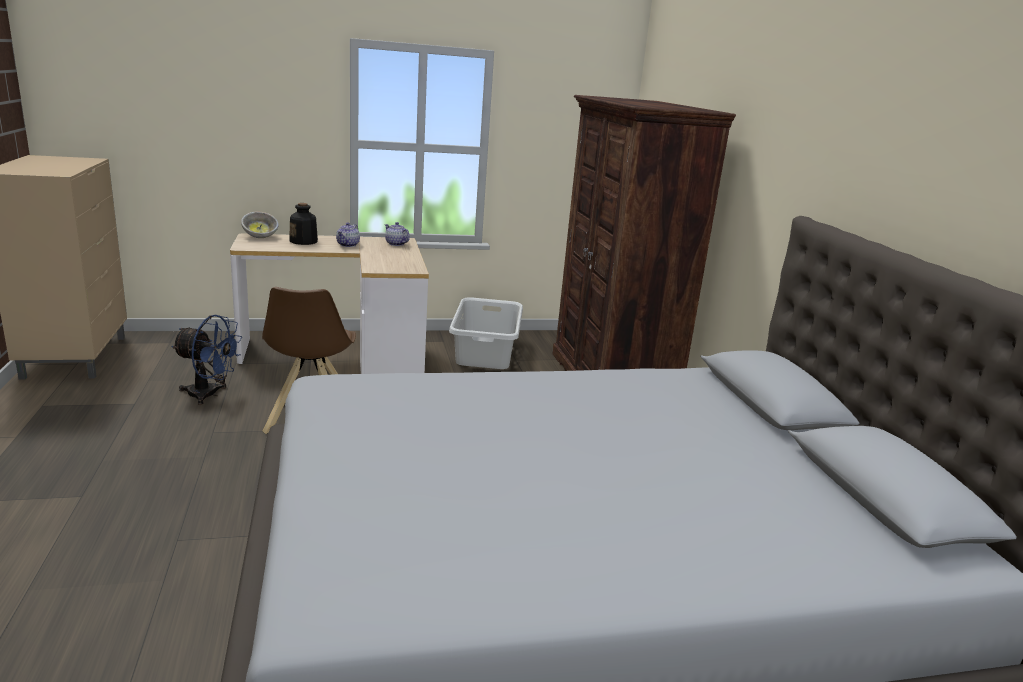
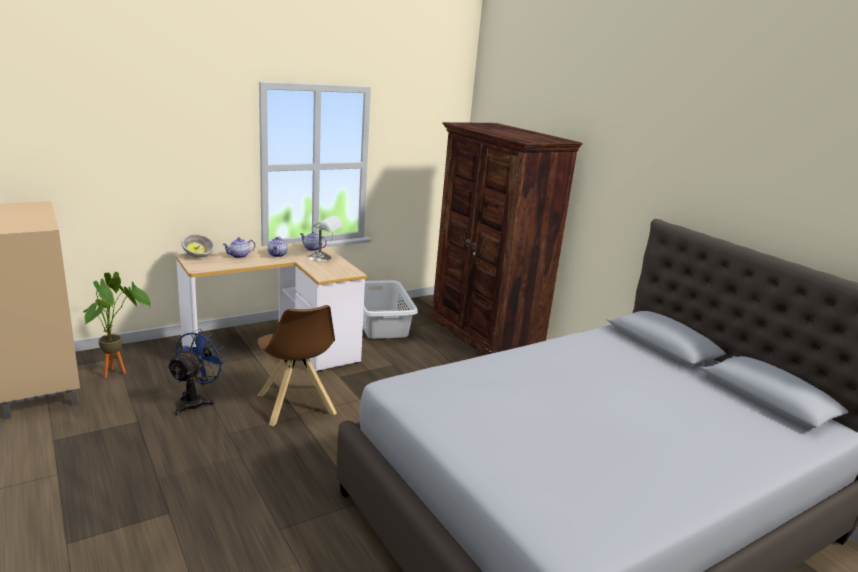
camera: 20 degrees left, 0 degrees up
blue fan [171,315,242,405] -> blue fan turned 60 degrees counterclockwise [167,329,228,415]
bottle [289,203,318,245] -> teapot [223,237,255,258]
none -> potted plant [83,272,151,378]
none -> white table lamp [308,215,343,261]

